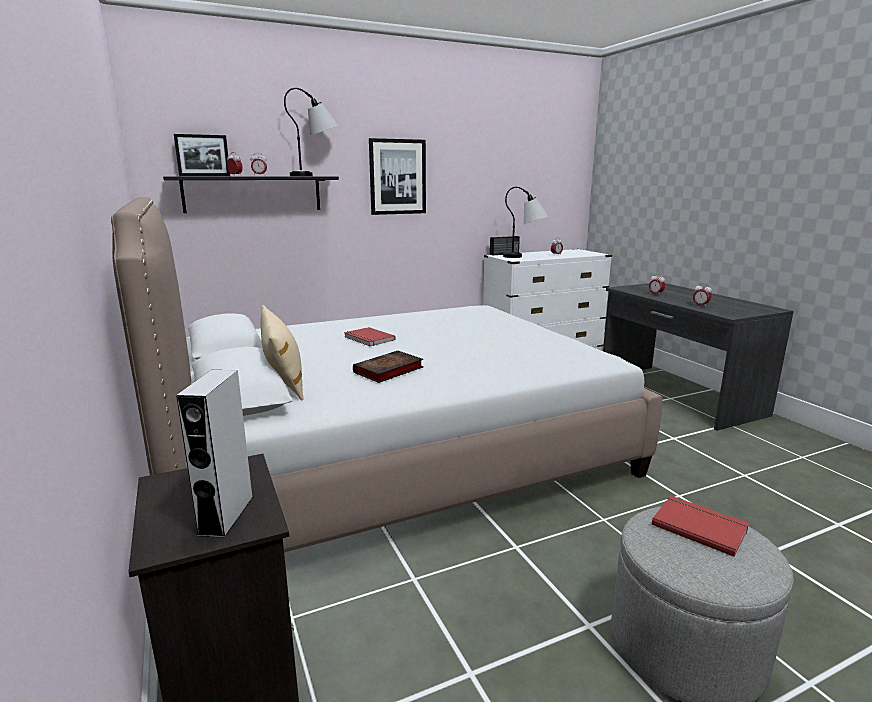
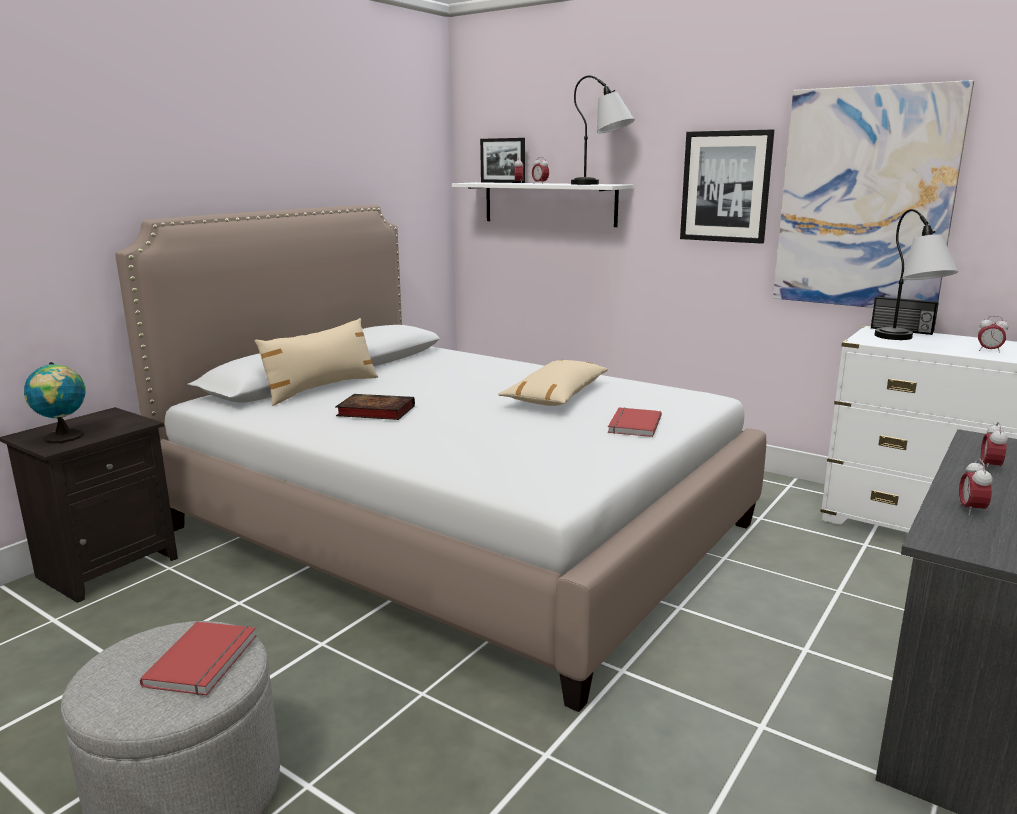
camera: 60 degrees right, 0 degrees up
black shelf [163,176,339,213] -> white shelf [452,182,633,227]
grey speaker [176,370,253,538] -> globe [24,362,86,443]
red book [344,327,396,346] -> red book moved to [608,408,662,437]
none -> beige pillow [498,360,609,406]
none -> picture [773,80,974,308]

